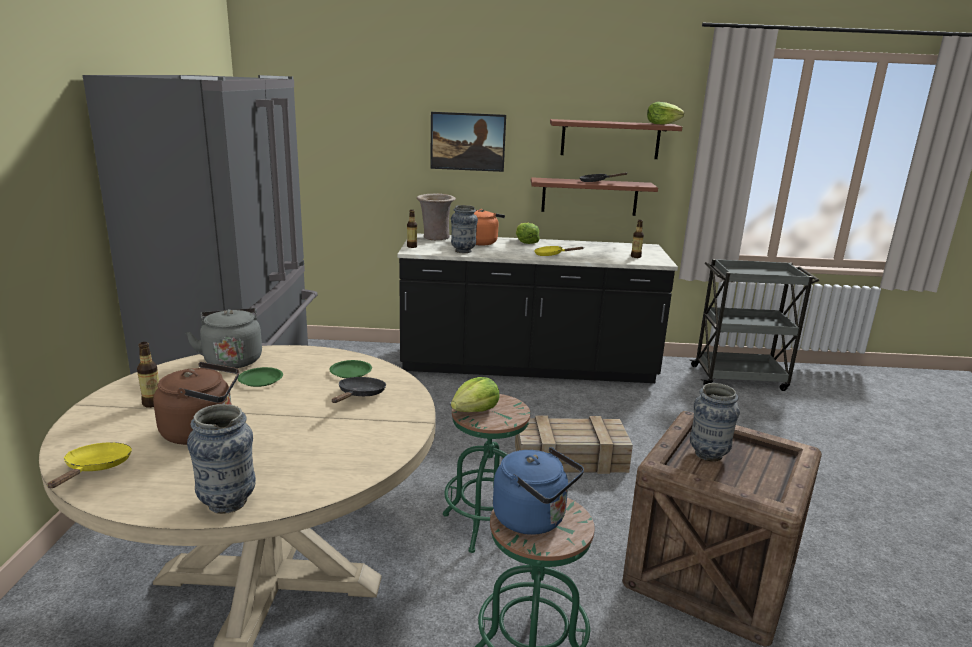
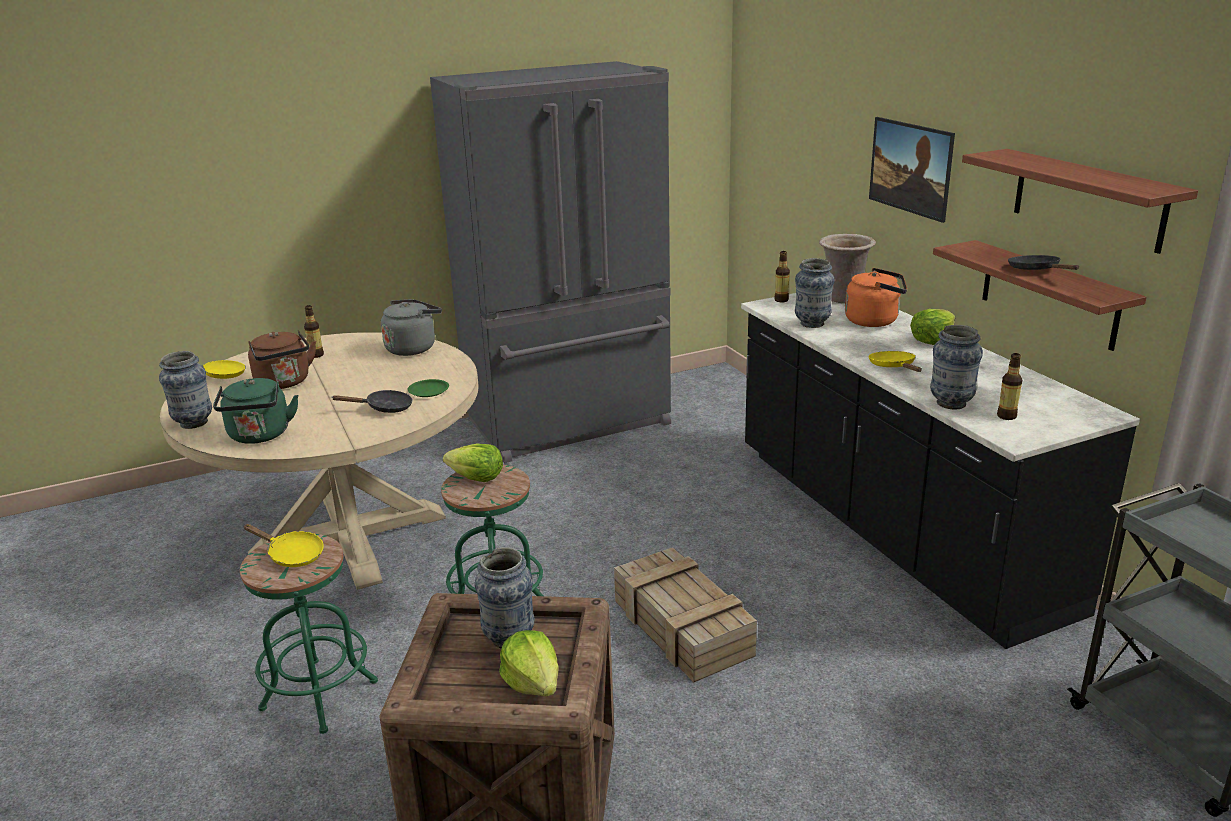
camera: 65 degrees right, 5 degrees up
green plate [238,367,283,387] -> none
blue kettle [493,447,584,535] -> yellow frying pan [243,524,324,567]
lettuce [647,102,684,125] -> lettuce moved to [499,630,558,696]
none -> green kettle [213,378,298,444]
none -> vase [930,325,983,410]

